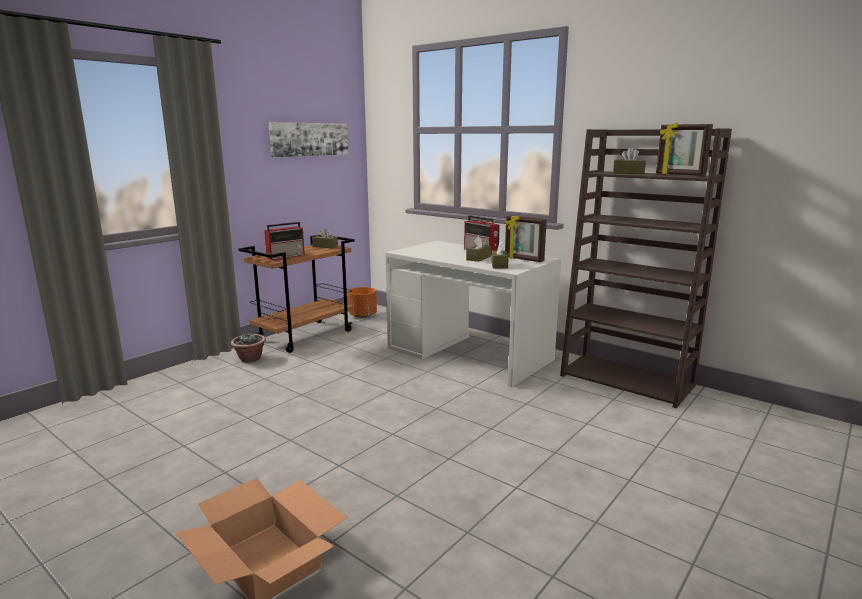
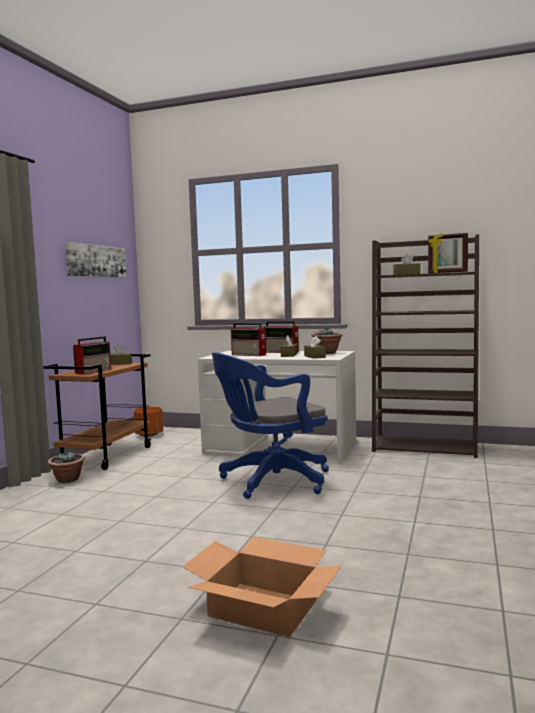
camera: 20 degrees left, 10 degrees down
picture frame [505,215,547,262] -> potted plant [311,328,343,354]
none -> blue office chair [212,352,329,499]
none -> radio [231,323,266,356]

